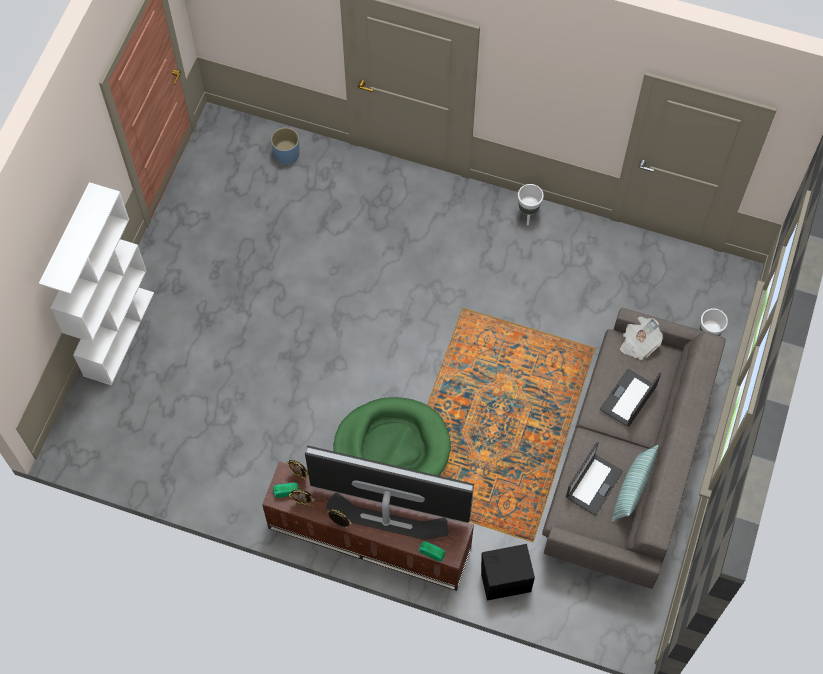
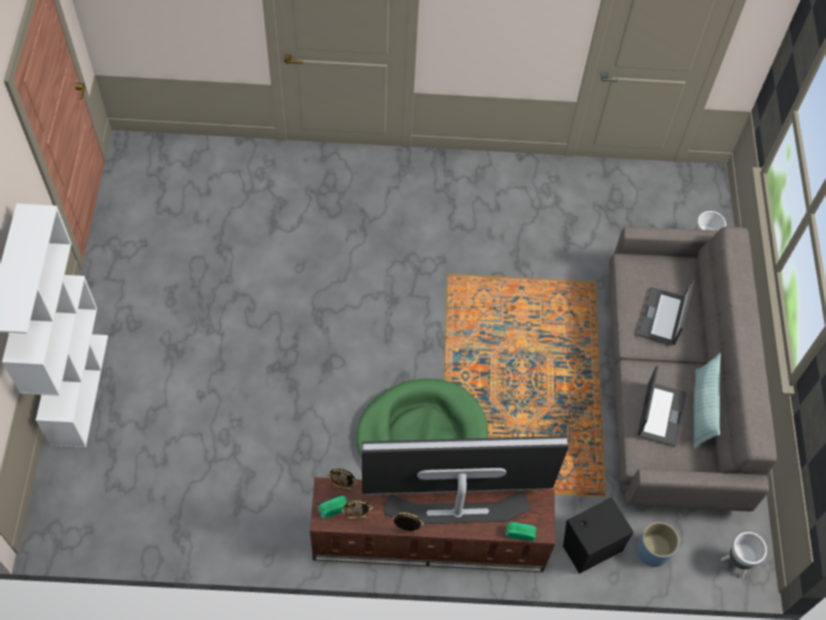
camera: 20 degrees left, 5 degrees down
blue planter [271,127,300,165] -> blue planter moved to [637,522,679,567]
white planter [517,184,544,225] -> white planter moved to [721,532,767,579]
newspaper [620,316,663,360] -> none

